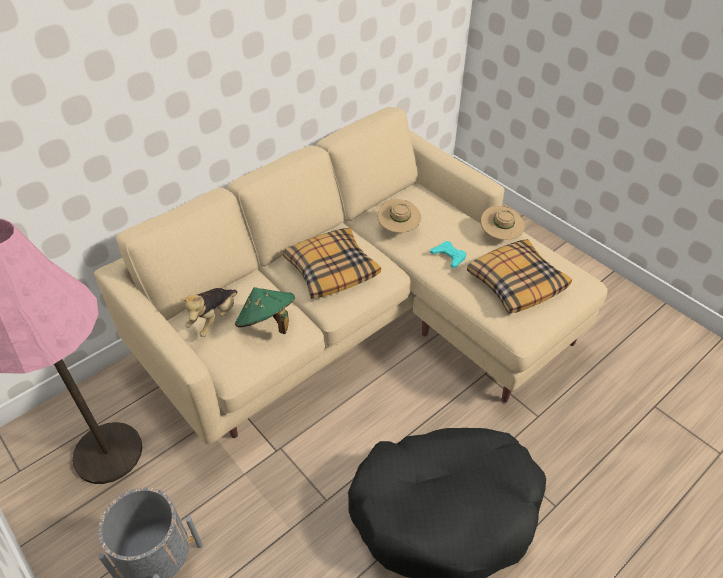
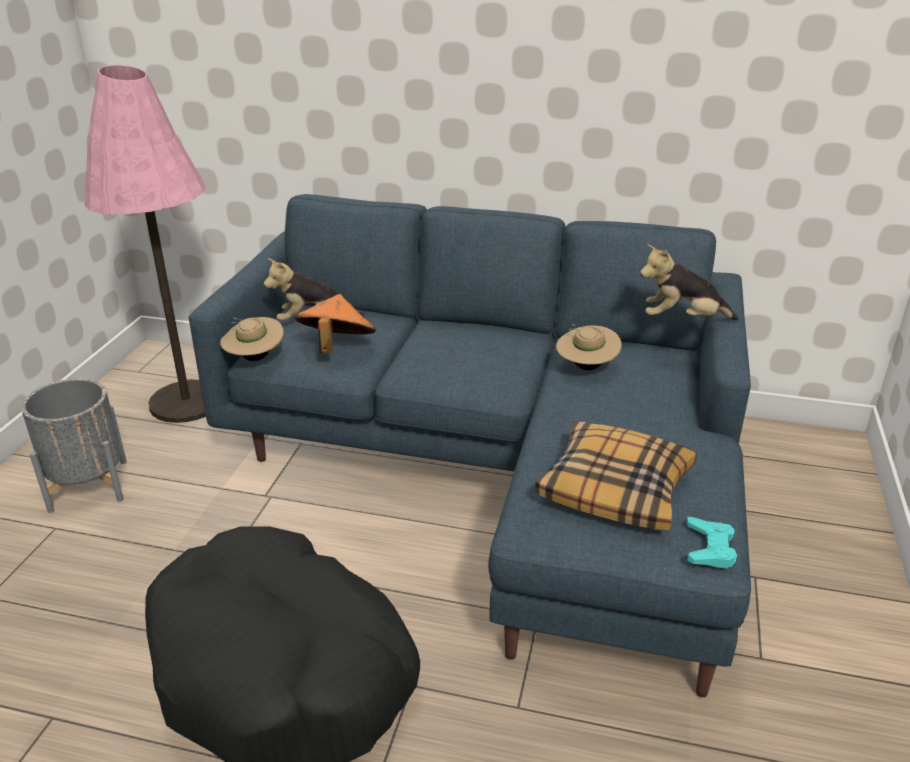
camera: 55 degrees right, 15 degrees down
beige sofa [94,107,608,444] -> blue sofa [189,194,751,697]
green hat [235,287,295,334] -> orange hat [294,294,376,354]
pillow [283,228,381,299] -> none
turquoise game controller [430,241,466,268] -> turquoise game controller moved to [686,517,737,568]
beige hat [481,206,525,240] -> beige hat moved to [220,317,284,361]
none -> plush toy [640,244,739,320]

